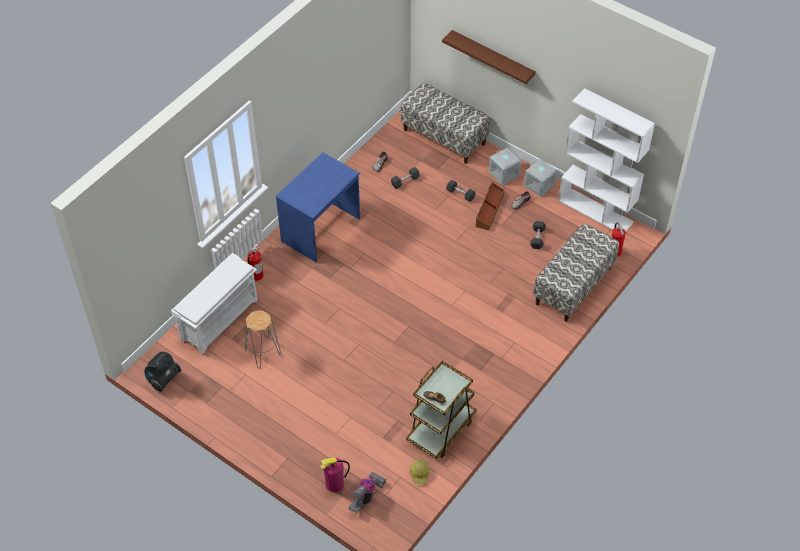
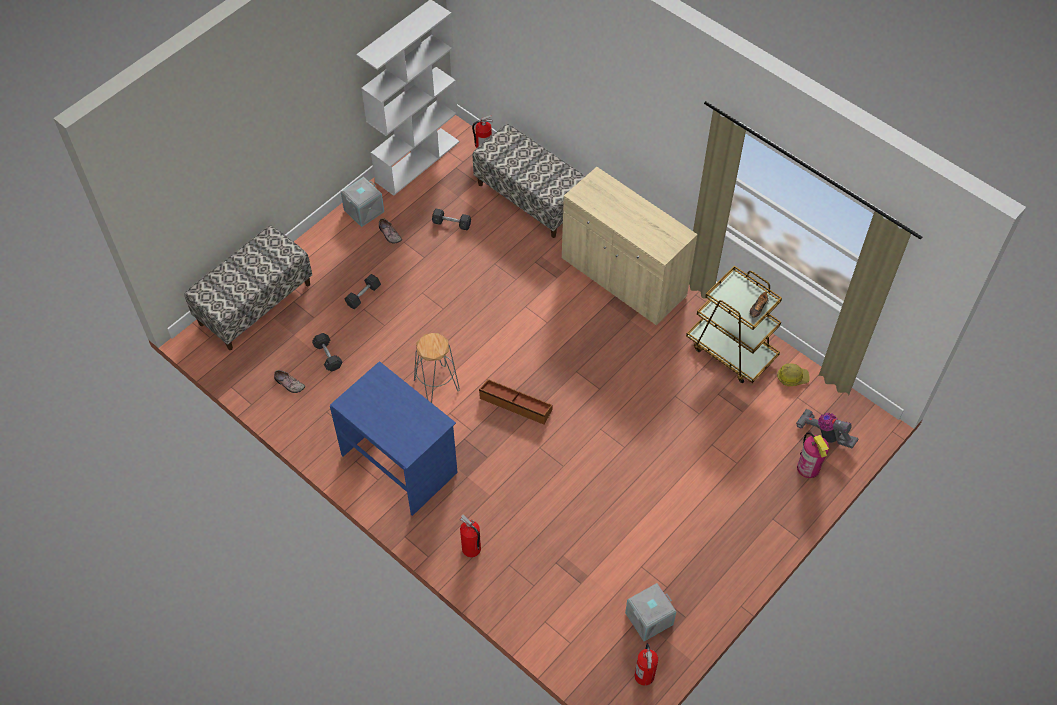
camera: 85 degrees left, 5 degrees up
vacuum cleaner [144,352,181,392] -> fire extinguisher [634,643,658,686]
white shoe rack [171,253,258,355] -> none
grey stool [245,310,282,368] -> grey stool moved to [414,333,460,403]
brown shelf [442,30,536,84] -> none
brown storage box [476,182,504,230] -> brown storage box moved to [479,379,553,425]
grey storage box [489,147,521,185] -> grey storage box moved to [625,583,676,641]
none -> beige cabinet [562,167,698,325]

